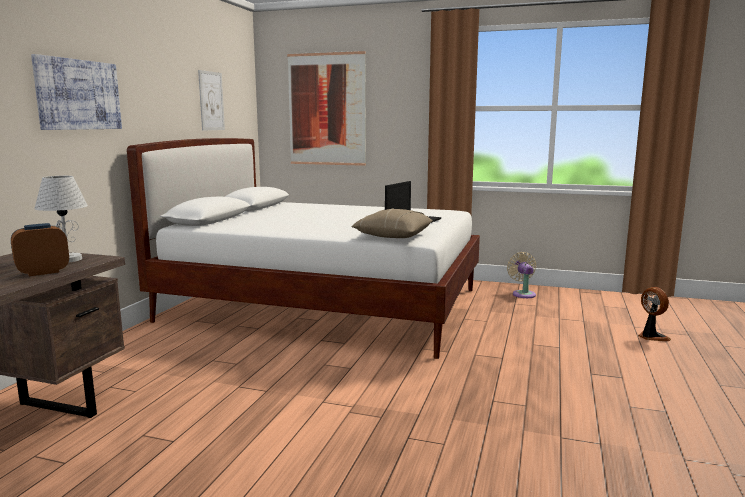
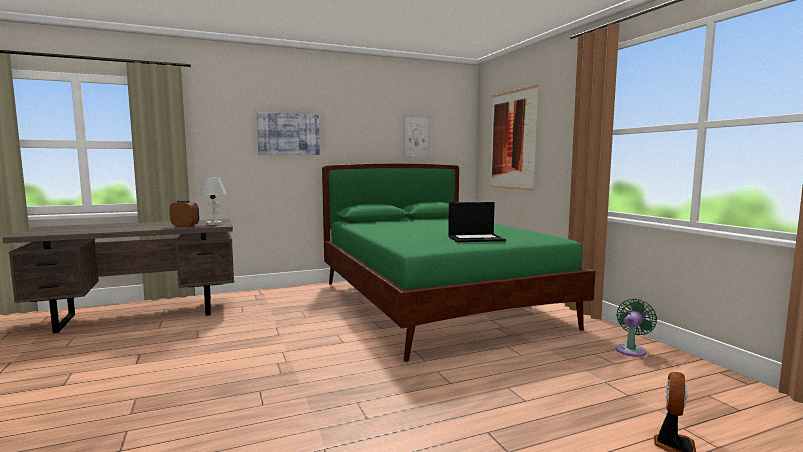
camera: 50 degrees right, 5 degrees down
white bed [127,138,480,359] -> green bed [322,164,596,362]
beige pillow [351,209,433,238] -> none
beige fan [507,252,536,298] -> green fan [616,299,657,357]

